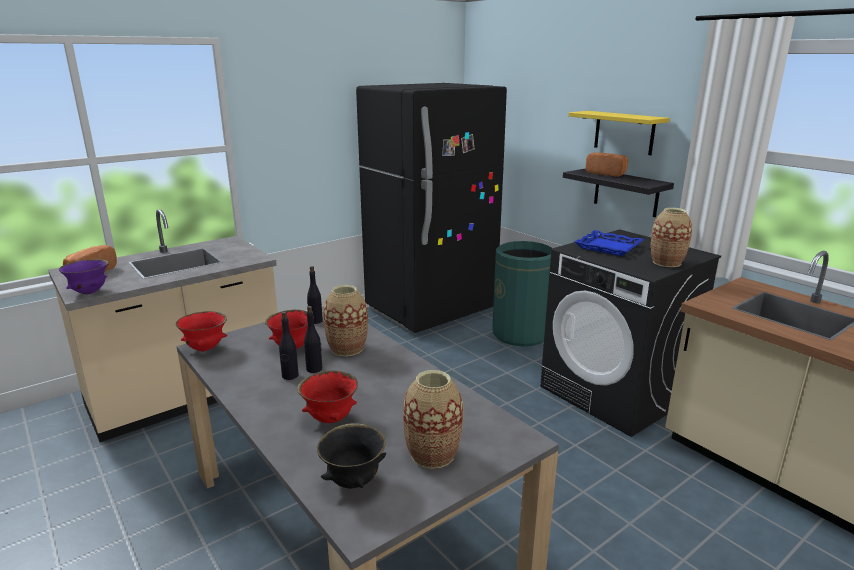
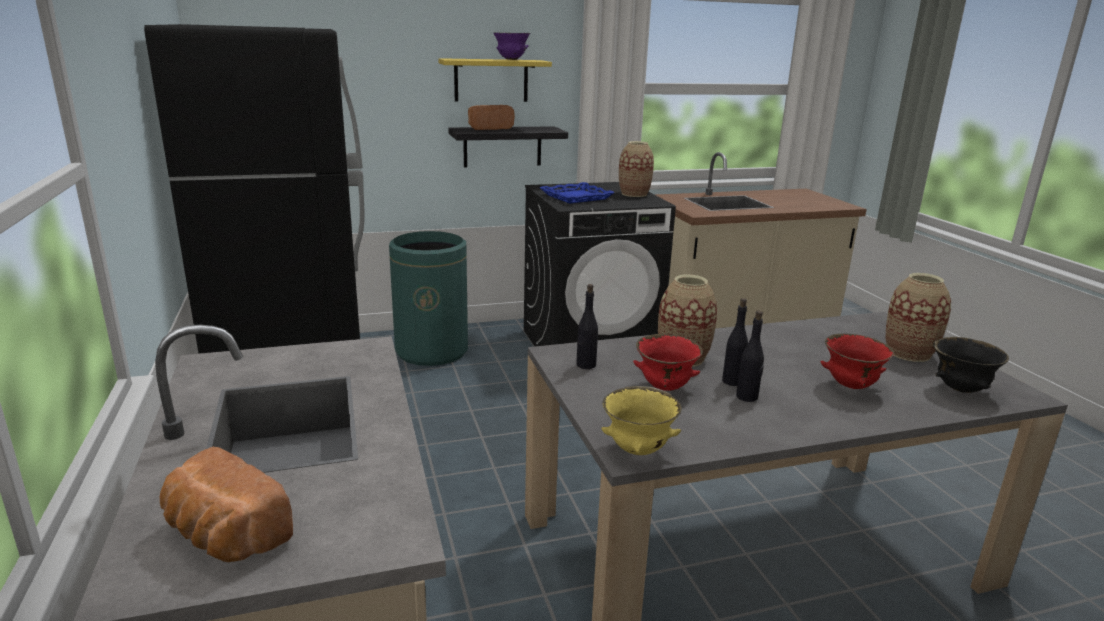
camera: 70 degrees left, 0 degrees up
purple bowl [59,259,109,294] -> purple bowl moved to [493,32,530,60]
red bowl [176,311,227,352] -> yellow bowl [601,386,682,455]

